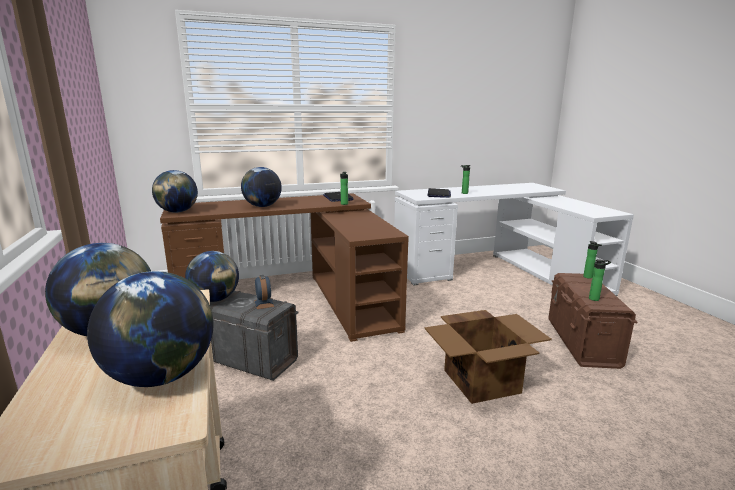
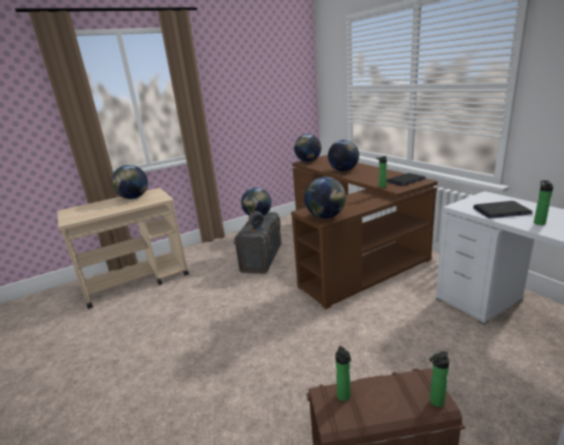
camera: 80 degrees right, 5 degrees up
globe [87,271,214,387] -> globe moved to [304,177,346,219]
cardboard box [424,310,552,404] -> none

